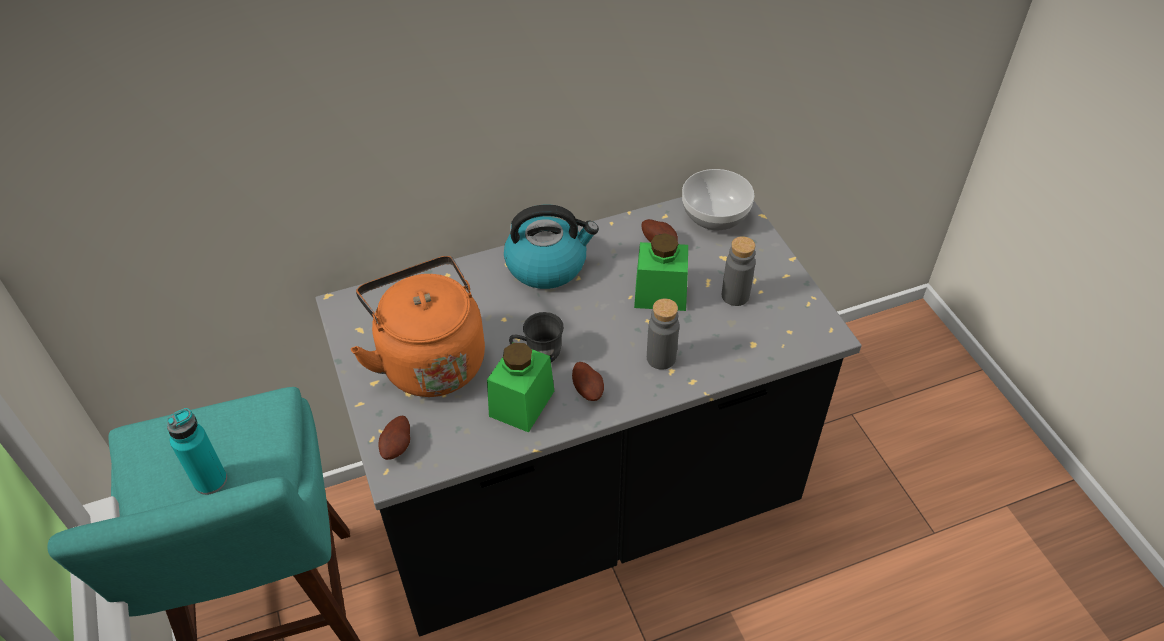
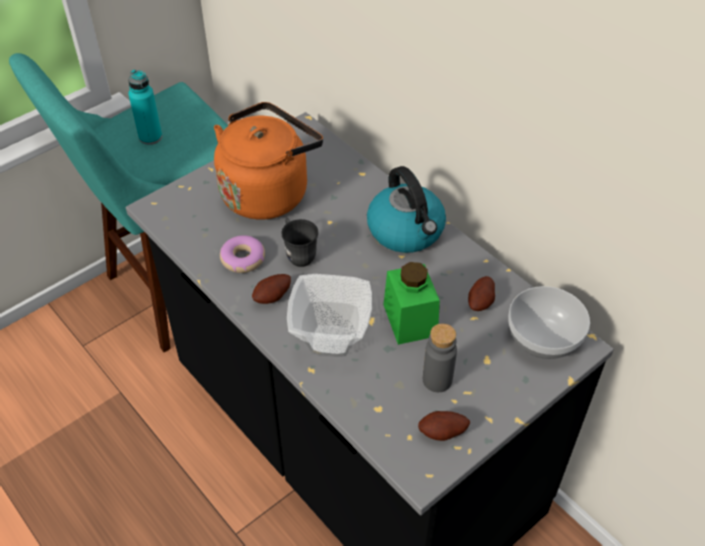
camera: 70 degrees right, 0 degrees up
potato [378,416,410,460] -> potato moved to [418,411,470,441]
green jar [487,342,554,433] -> donut [220,235,265,273]
grey bottle [647,299,679,370] -> bowl [287,274,372,357]

